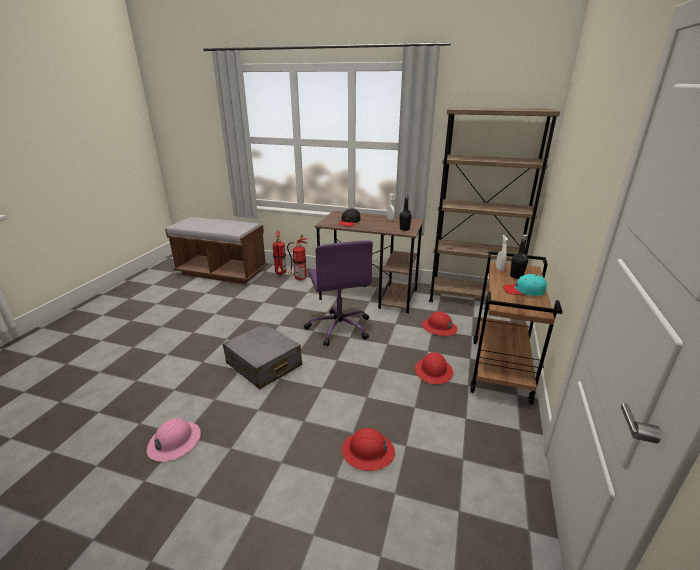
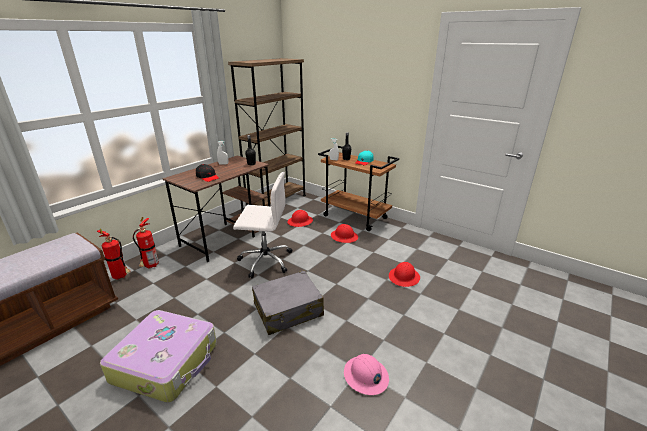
camera: 70 degrees left, 0 degrees up
purple office chair [304,240,373,346] -> white office chair [233,172,292,278]
none -> suitcase [100,310,217,403]

